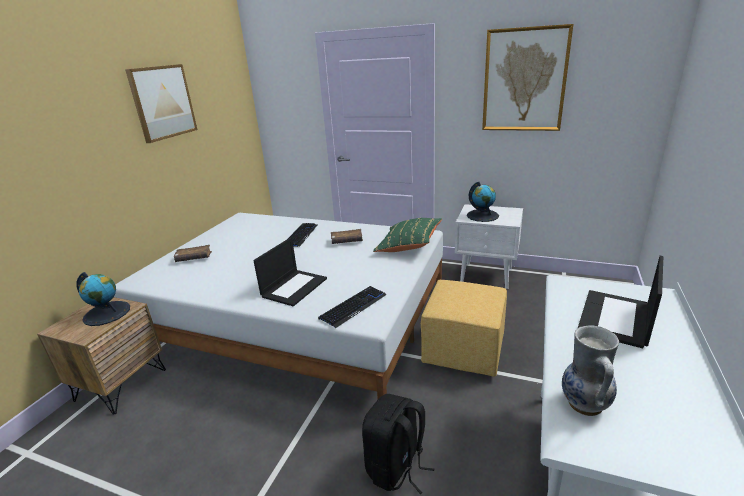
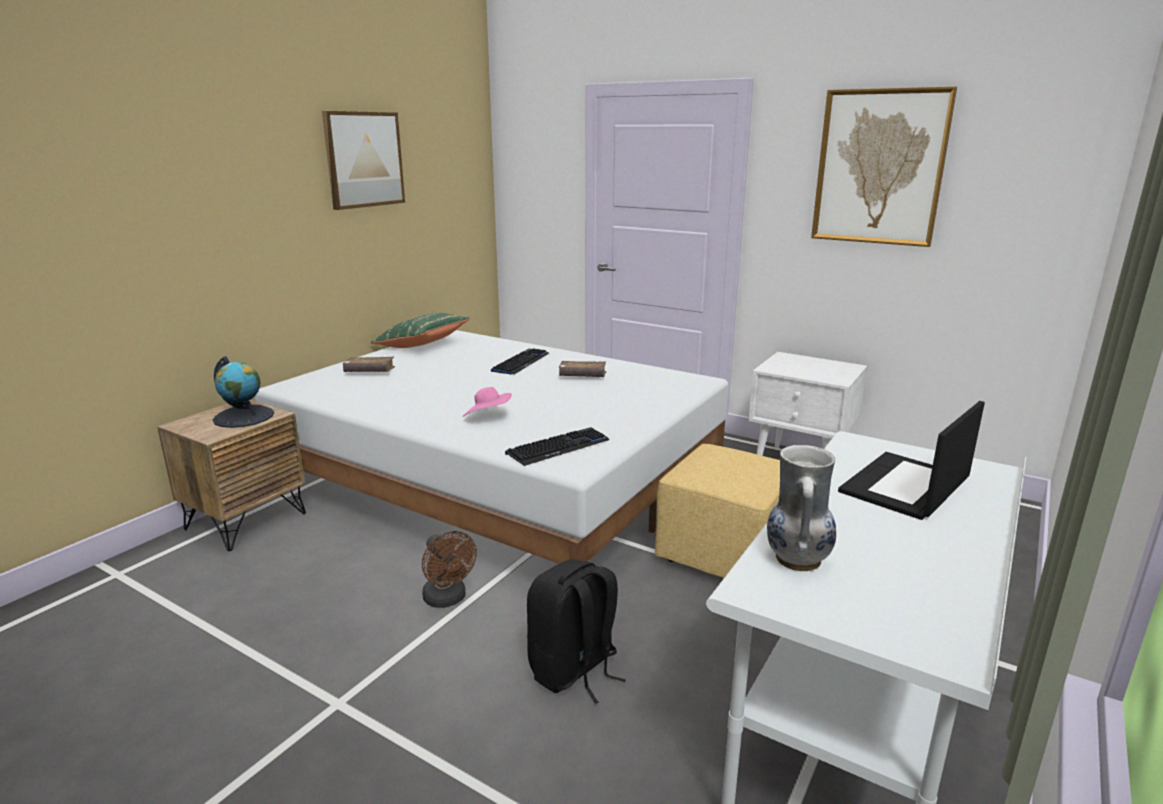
camera: 10 degrees right, 5 degrees down
laptop [253,237,327,306] -> pink hat [463,387,512,417]
green pillow [373,218,442,252] -> green pillow moved to [371,313,470,348]
globe [467,182,499,222] -> none
none -> brown fan [422,531,477,608]

